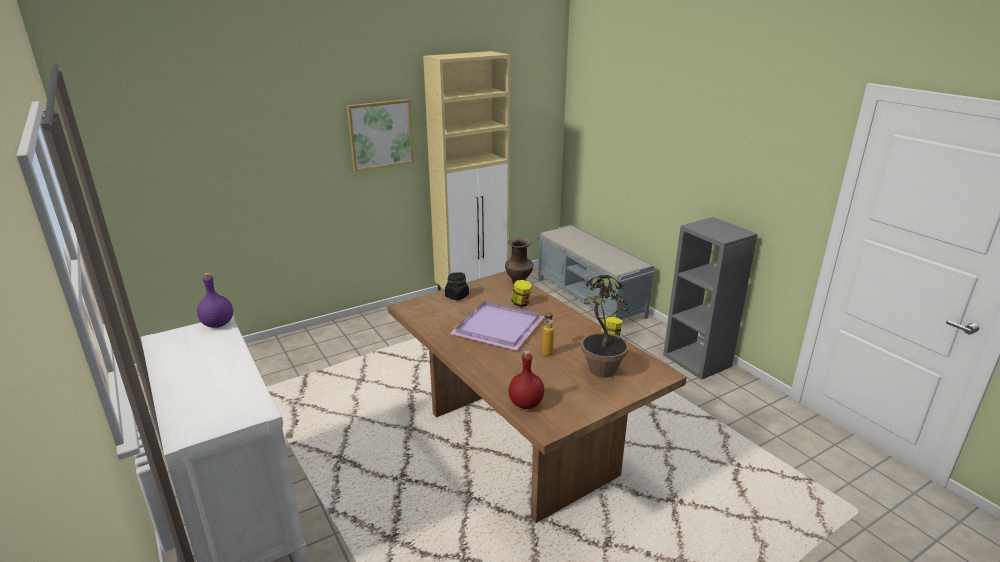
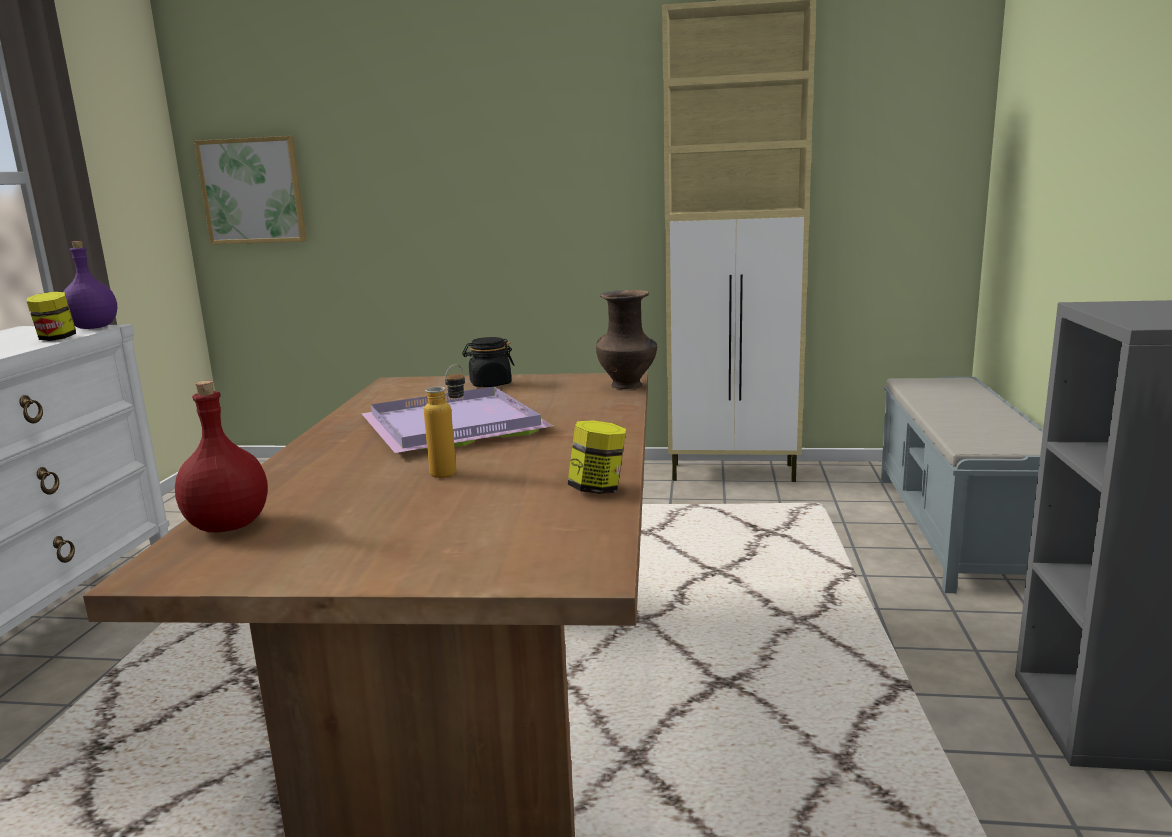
camera: 40 degrees right, 10 degrees down
picture [347,99,414,172] -> picture moved to [194,136,307,244]
jar [511,280,532,307] -> jar moved to [27,292,76,341]
potted plant [581,275,630,378] -> none

